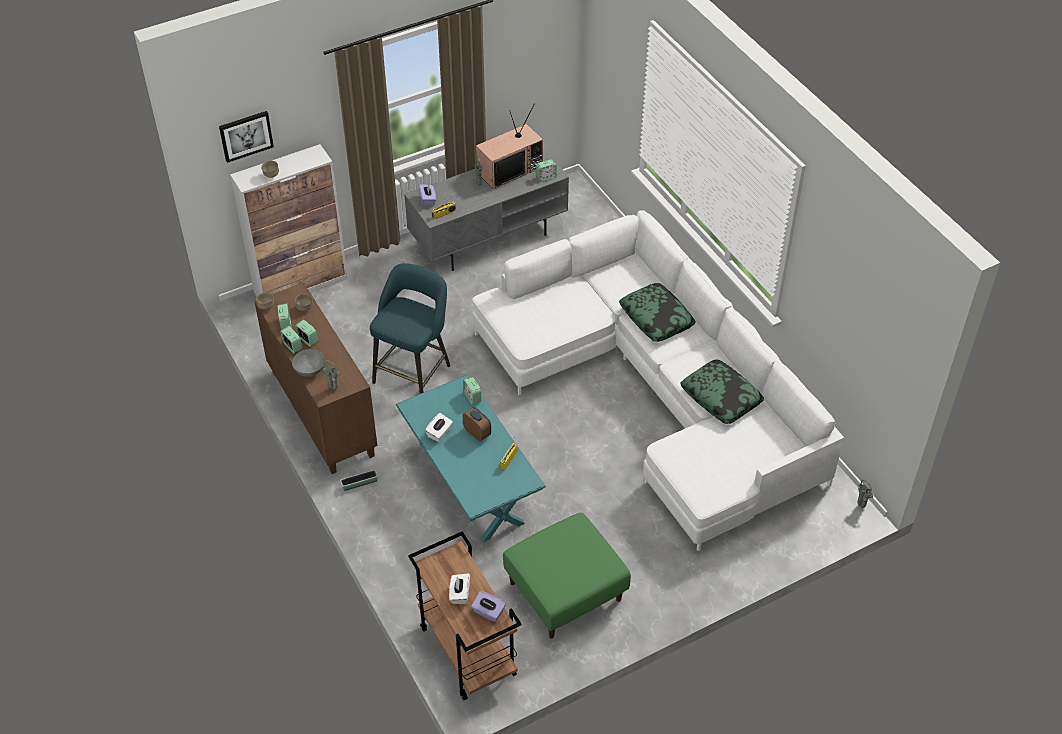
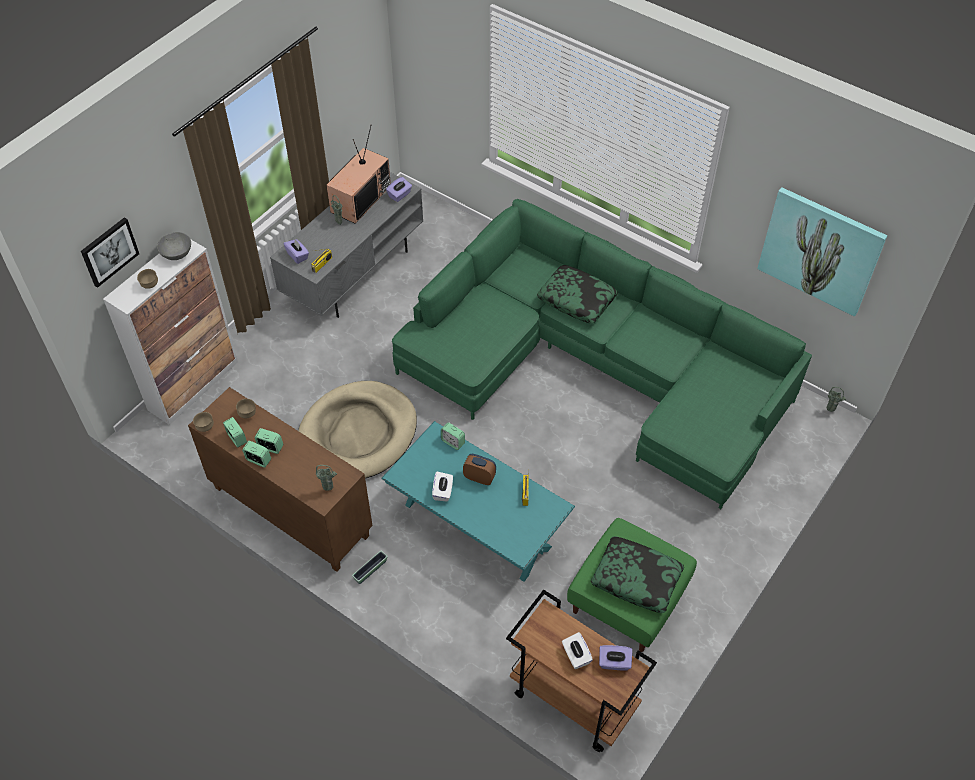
camera: 25 degrees left, 5 degrees up
grey bowl [292,350,325,377] -> grey bowl moved to [157,232,191,260]
turquoise stool [370,263,450,394] -> beige dog bed [298,381,417,478]
white sofa [472,210,844,551] -> green sofa [392,199,812,509]
alarm clock [536,159,557,182] -> purple tissue box [386,177,412,202]
pillow [680,359,764,424] -> pillow moved to [591,536,684,613]
none -> picture [757,187,887,317]

